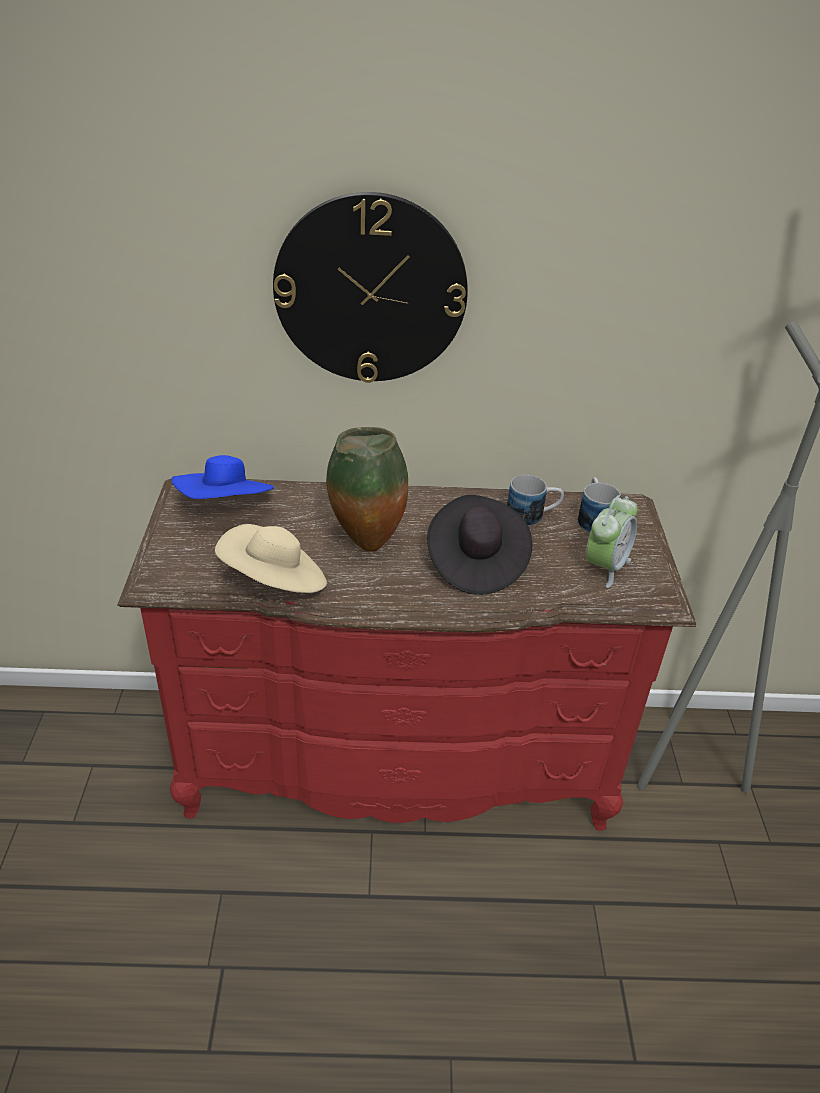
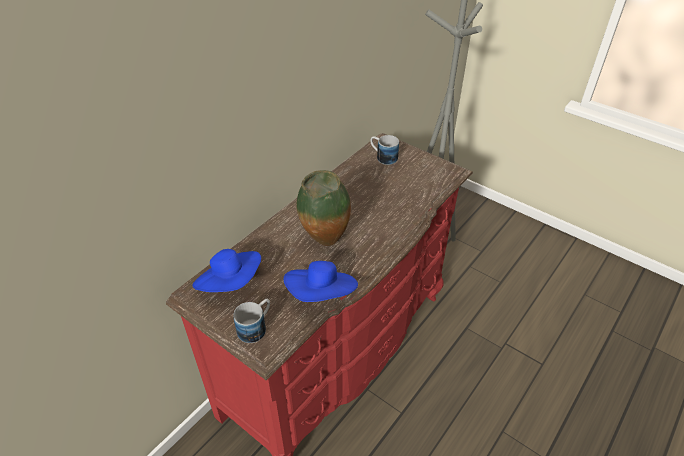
camera: 50 degrees left, 5 degrees up
beige hat [215,524,327,593] -> blue hat [284,261,358,302]
wall clock [273,192,468,383] -> none
black hat [427,495,532,595] -> none
mug [507,475,564,526] -> mug moved to [233,299,270,343]
alarm clock [586,495,638,588] -> none

